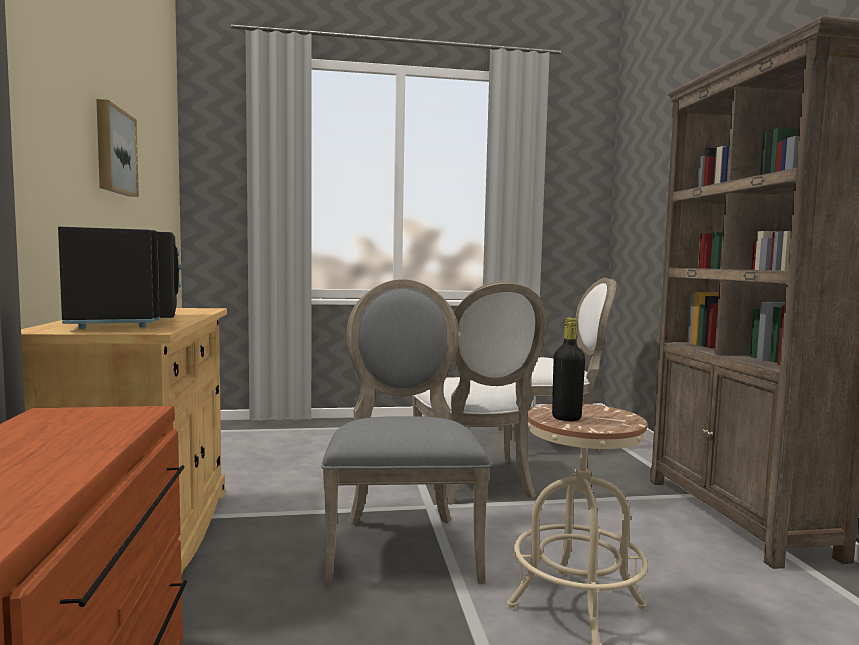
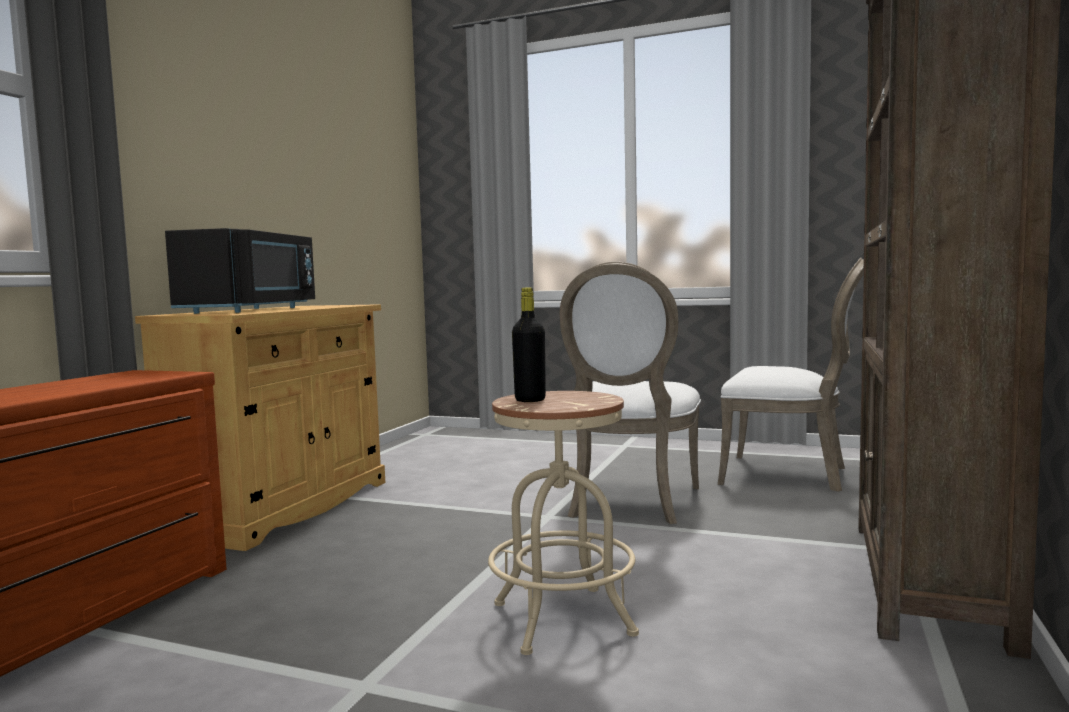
camera: 30 degrees right, 0 degrees up
picture [96,99,139,197] -> none
grey chair [321,279,491,588] -> none

